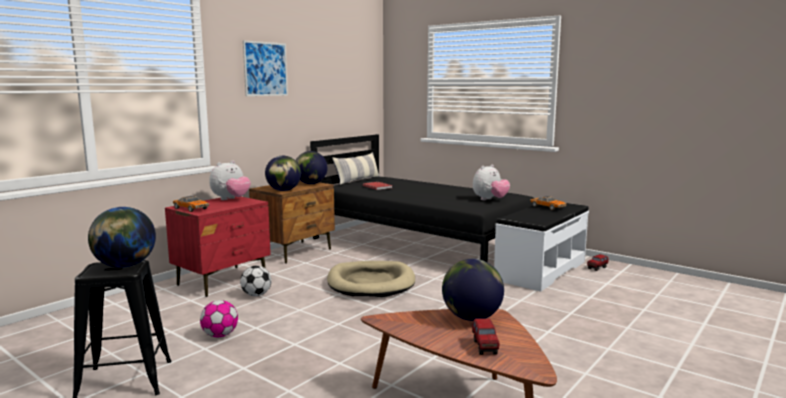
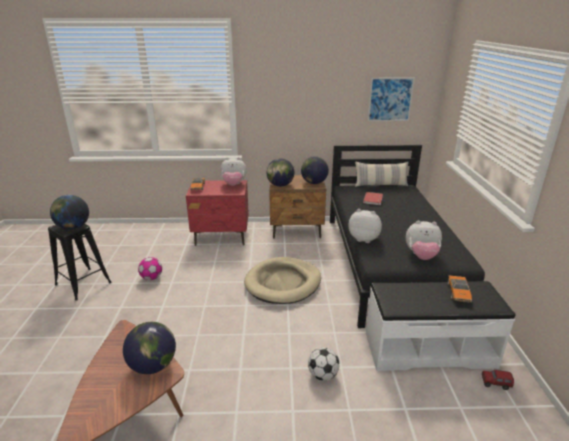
camera: 50 degrees right, 15 degrees up
football [240,266,272,296] -> football moved to [308,347,340,381]
picture [243,40,288,96] -> picture moved to [368,78,415,121]
toy truck [472,318,500,355] -> none
none -> plush toy [348,209,382,243]

